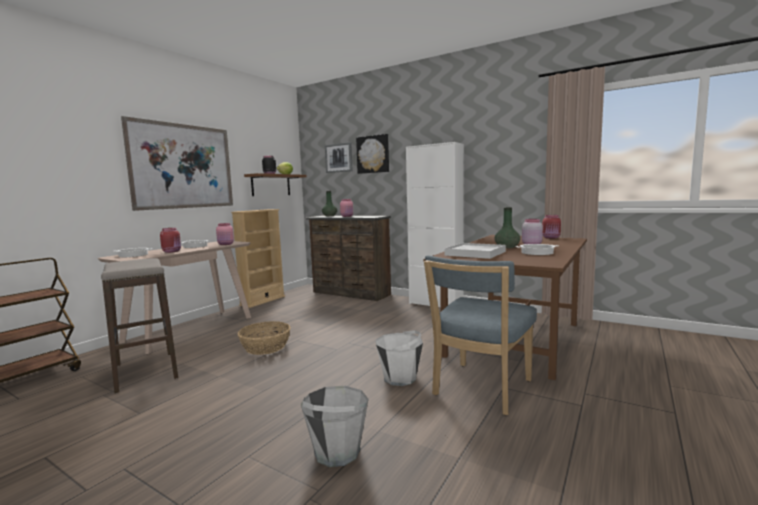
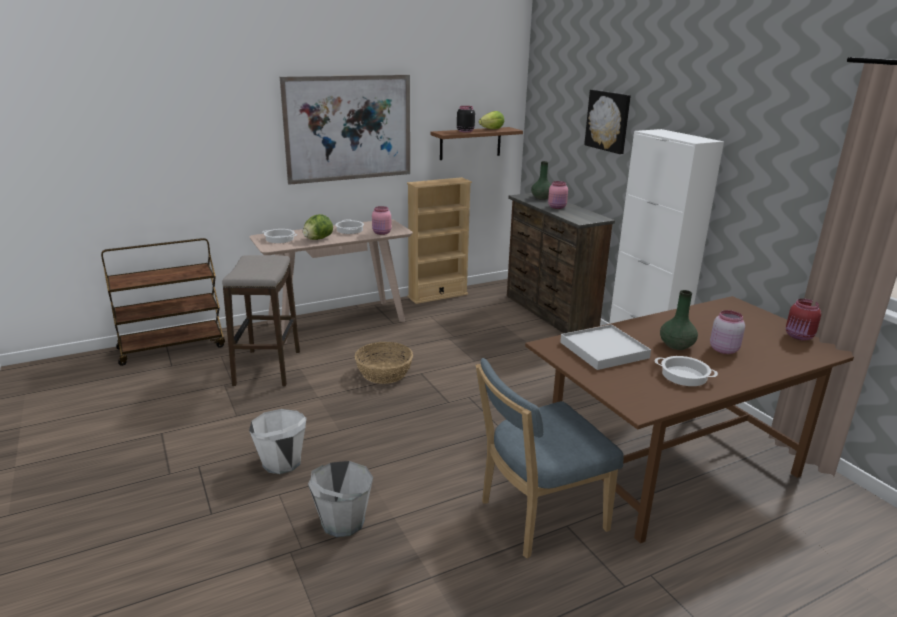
camera: 30 degrees right, 15 degrees up
red jar [160,228,181,253] -> lettuce [303,214,333,240]
picture [325,142,353,173] -> none
white bucket [376,330,423,386] -> white bucket moved to [249,409,306,474]

